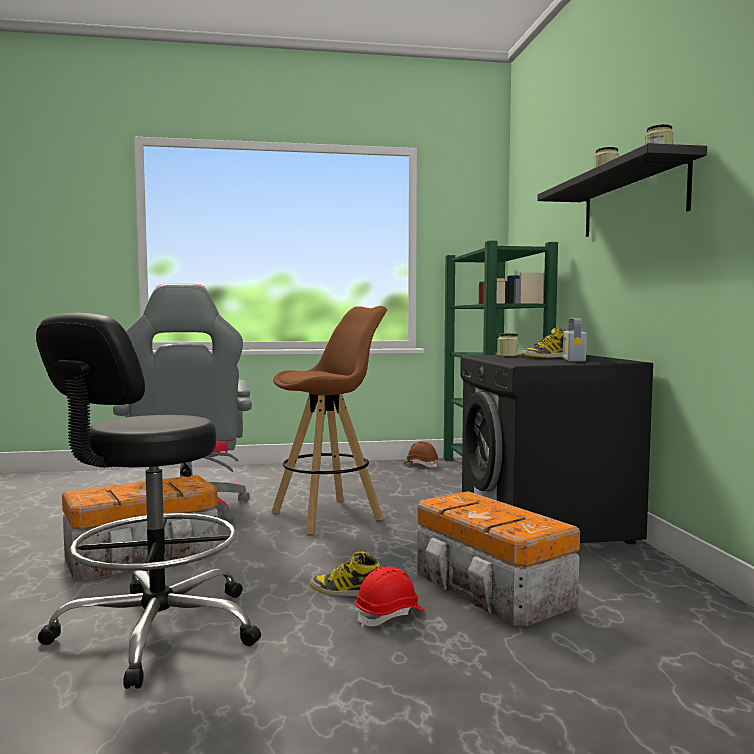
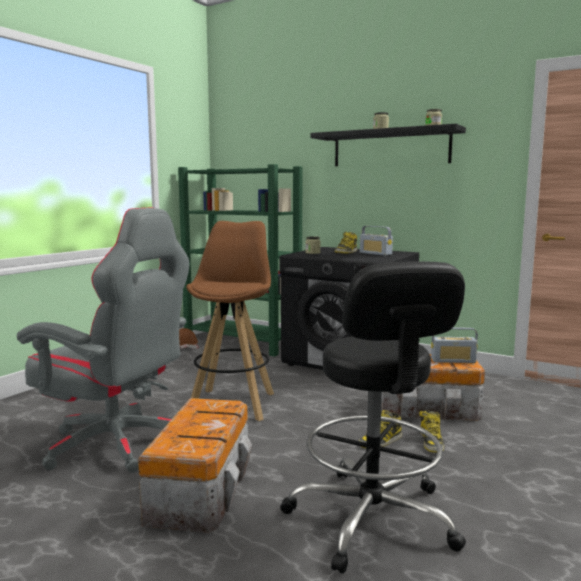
camera: 50 degrees left, 5 degrees up
red hard hat [355,566,424,627] -> boot [419,410,444,453]
none -> radio [431,327,478,363]

